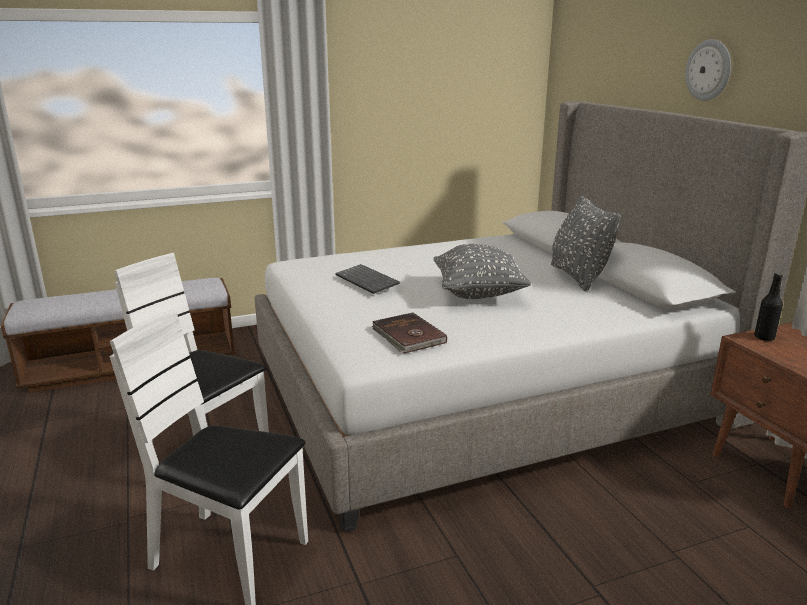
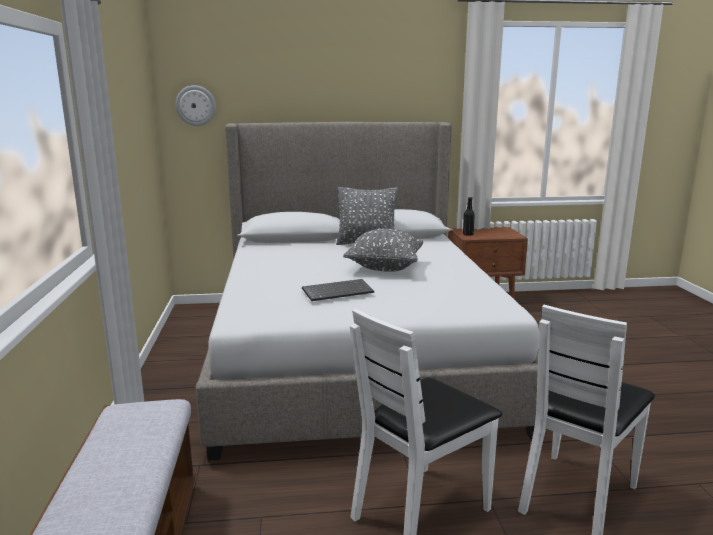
camera: 75 degrees left, 5 degrees down
brown book [372,312,447,354] -> none
wall clock [685,39,731,101] -> wall clock moved to [176,85,216,126]

